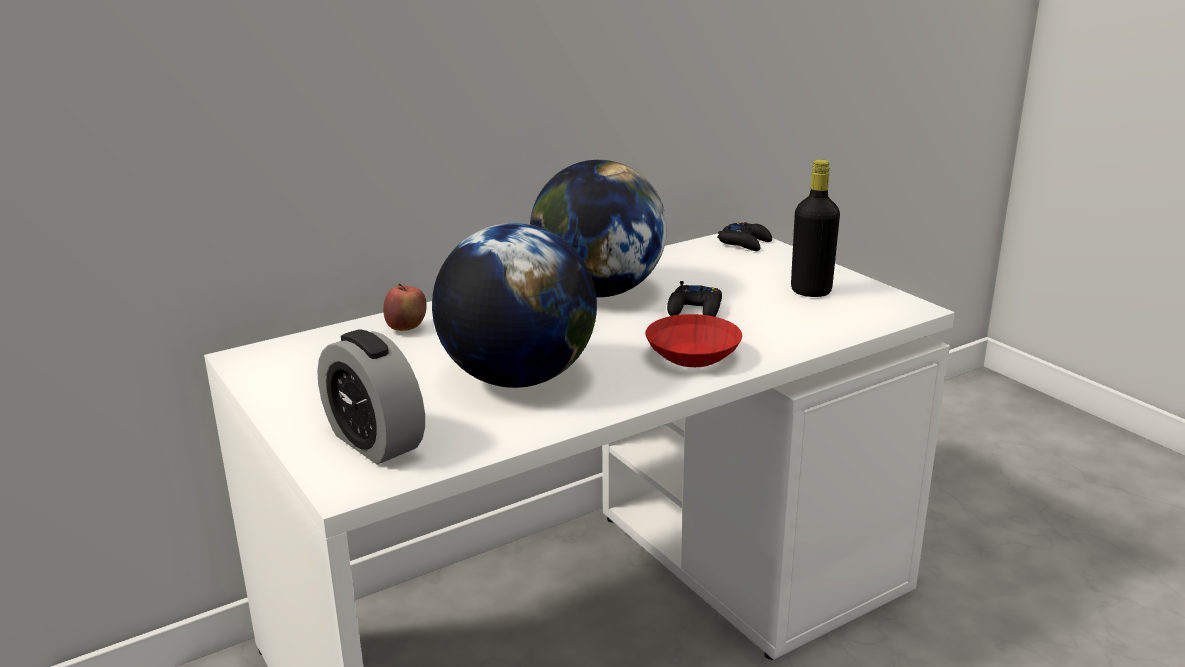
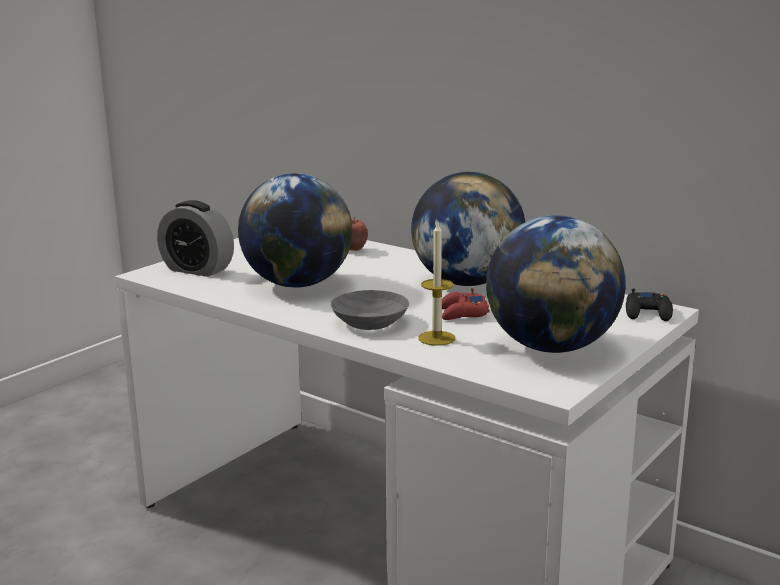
camera: 70 degrees right, 5 degrees down
alarm clock [317,330,425,465] -> alarm clock turned 90 degrees counterclockwise [157,200,234,277]
red bowl [645,314,742,367] -> grey bowl [331,290,409,330]
black game controller [667,281,722,317] -> red game controller [442,288,489,320]
black bottle [791,159,840,297] -> globe [486,215,626,353]
none -> candle [418,223,455,346]

